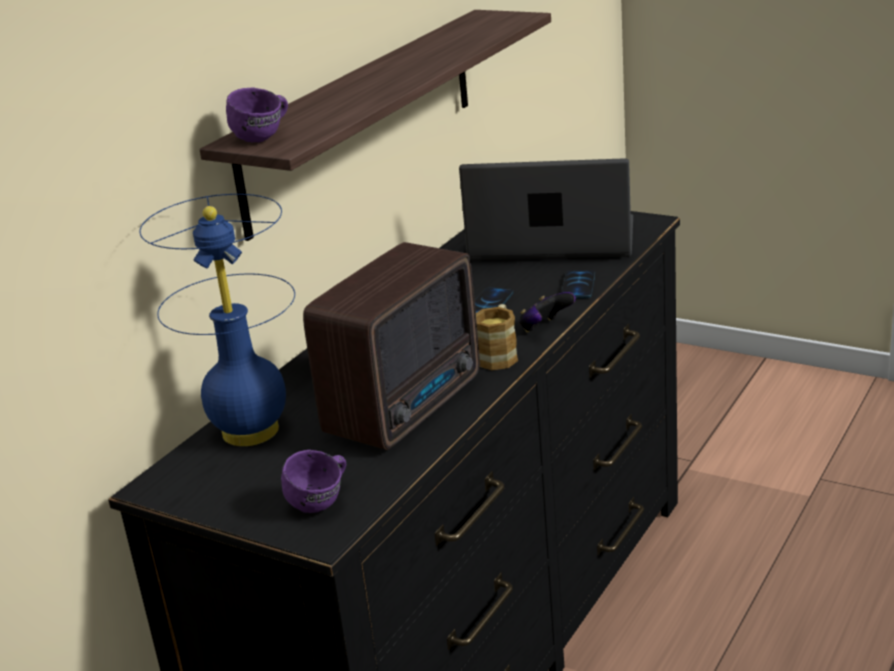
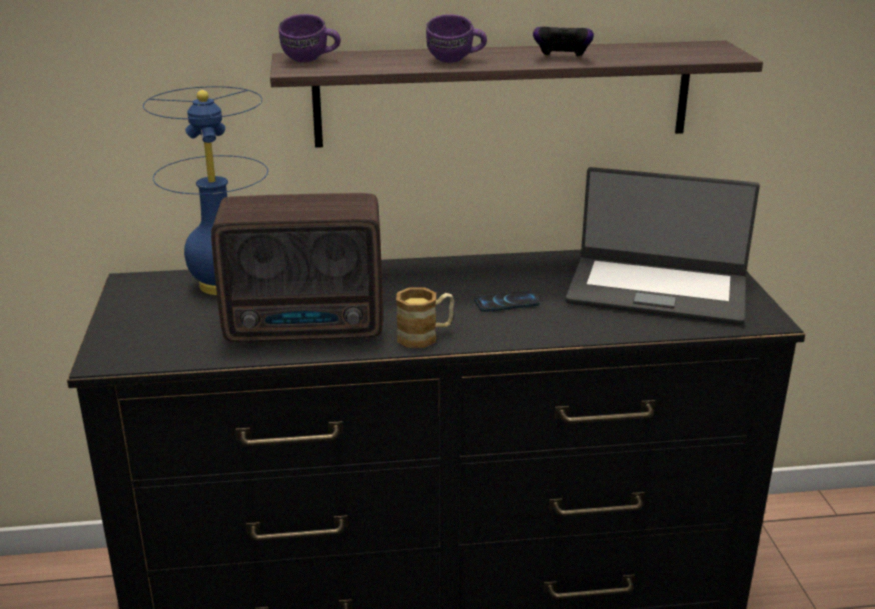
camera: 50 degrees right, 0 degrees up
purple mug [281,450,346,513] -> purple mug moved to [426,14,487,63]
laptop [459,158,633,260] -> laptop turned 135 degrees clockwise [565,167,760,325]
game controller [519,292,576,332] -> game controller moved to [533,27,594,58]
phone [562,270,595,299] -> none

